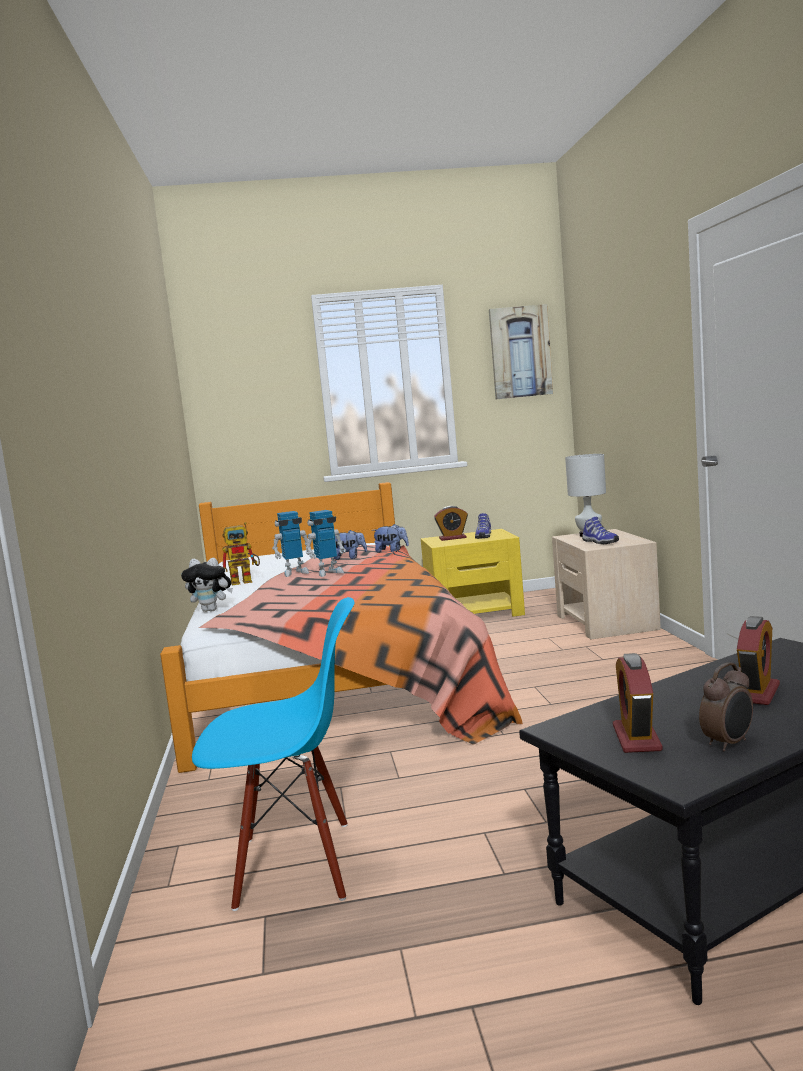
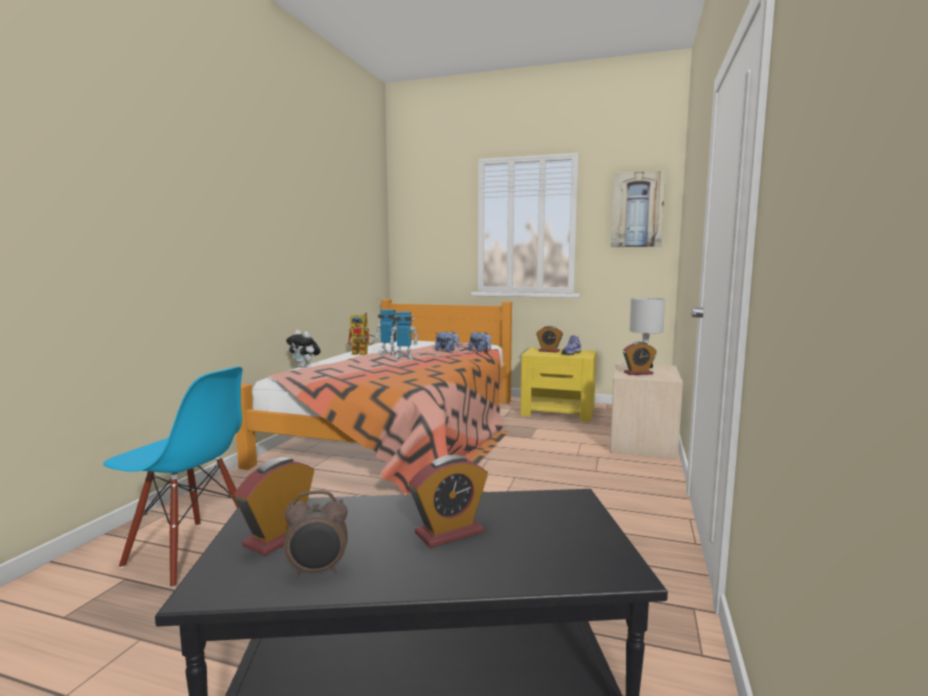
camera: 25 degrees right, 0 degrees up
shoe [582,517,619,544] -> alarm clock [623,342,657,375]

